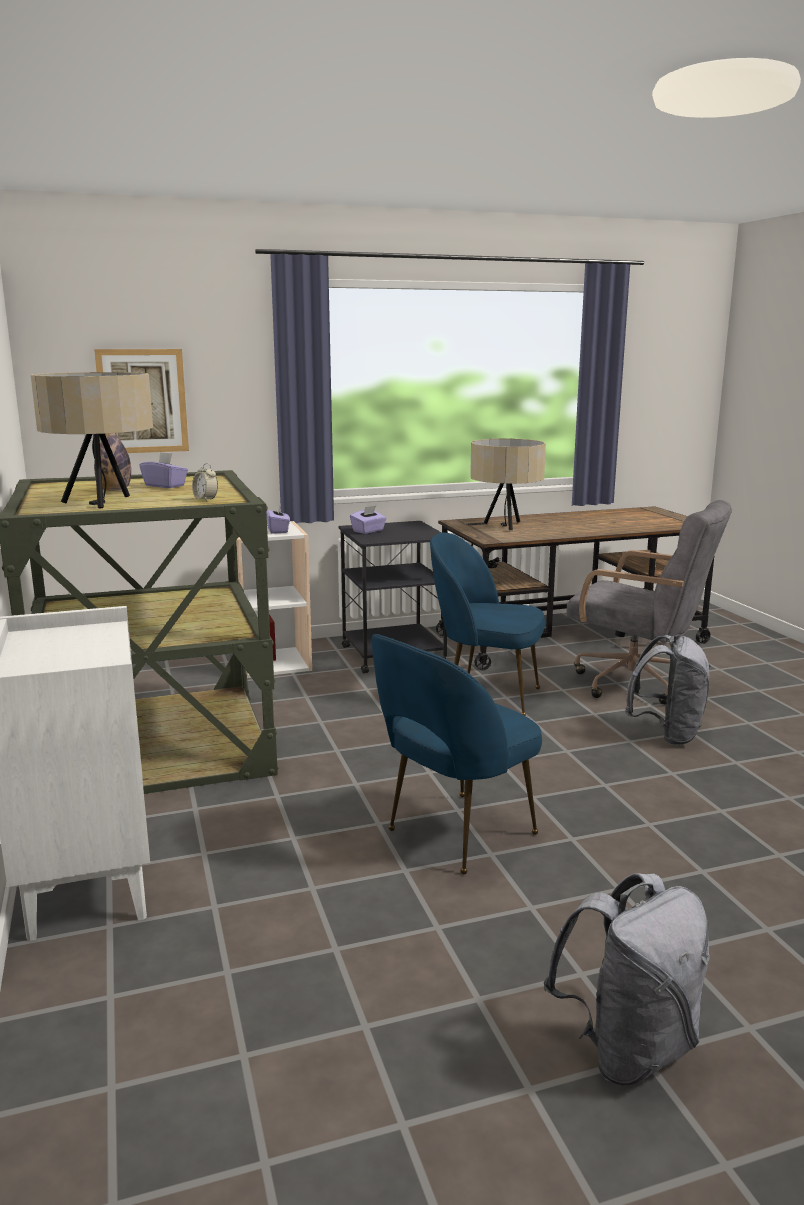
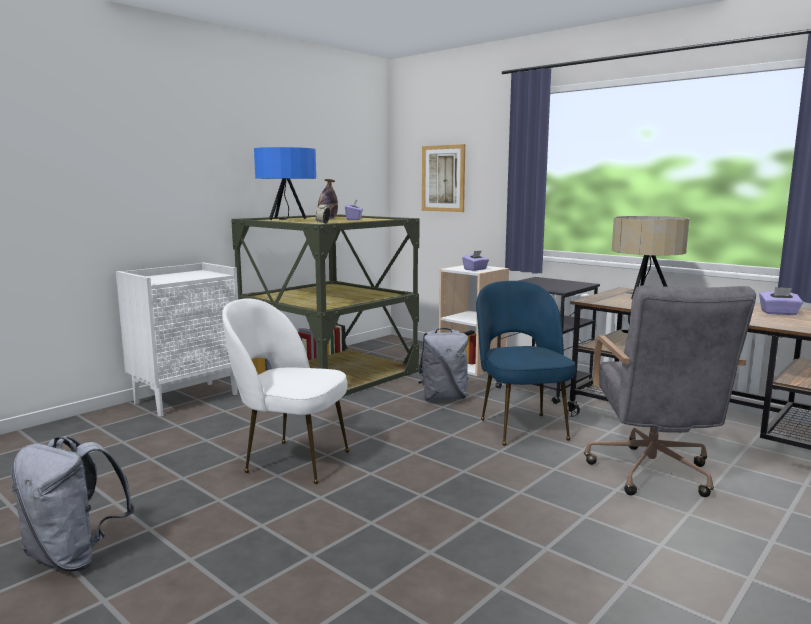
camera: 60 degrees right, 5 degrees down
beige table lamp [31,372,153,508] -> blue table lamp [254,147,316,220]
purple tissue box [350,506,387,534] -> purple tissue box moved to [759,287,803,315]
blue chair [372,634,542,874] -> white chair [222,299,349,484]
grey backpack [625,635,711,745] -> grey backpack moved to [418,328,468,401]

